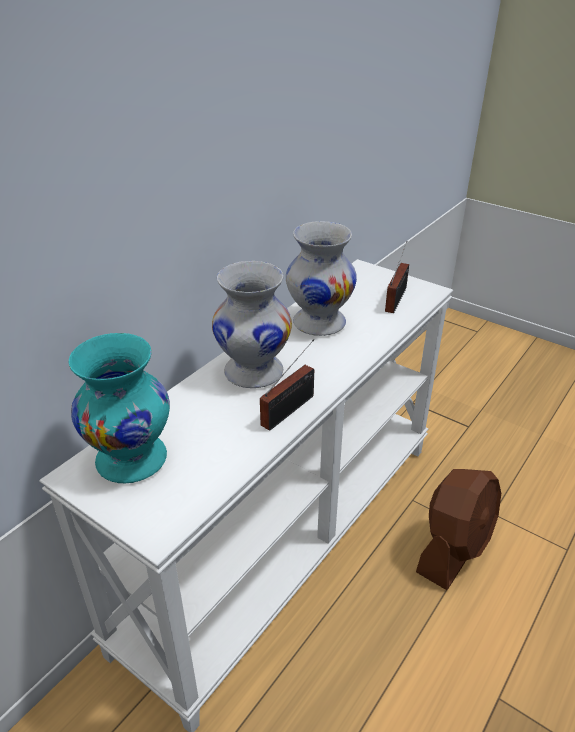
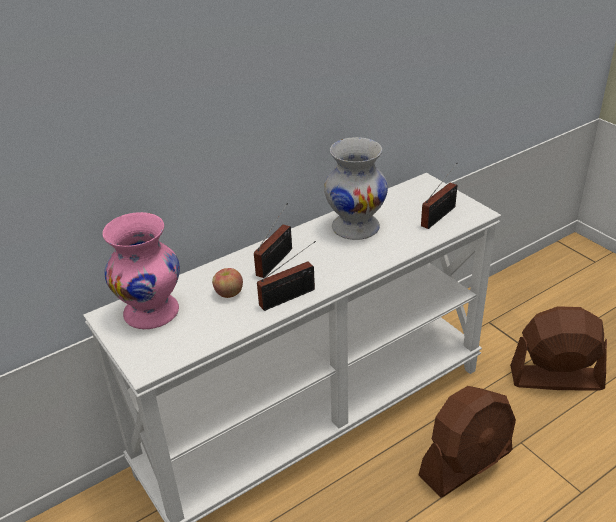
camera: 20 degrees right, 0 degrees up
turquoise vase [69,333,170,484] -> pink vase [102,212,180,329]
white vase [212,261,292,388] -> radio [254,203,292,278]
none -> apple [212,268,243,298]
none -> brown fan [510,306,607,390]

